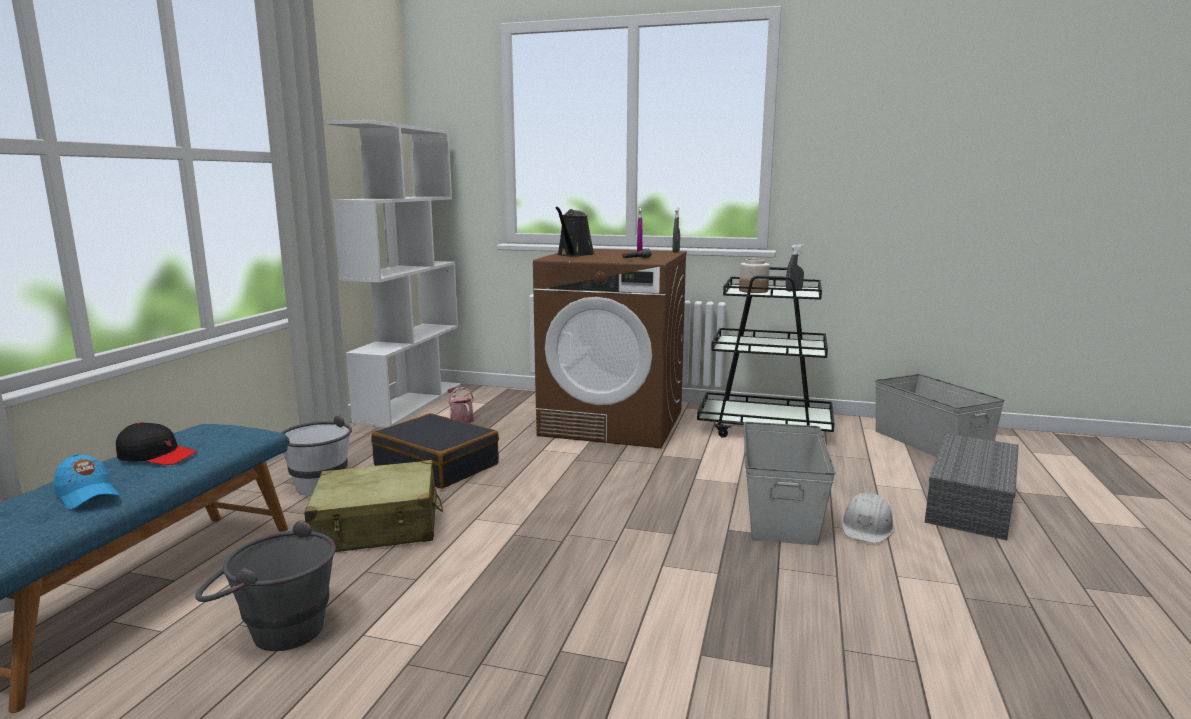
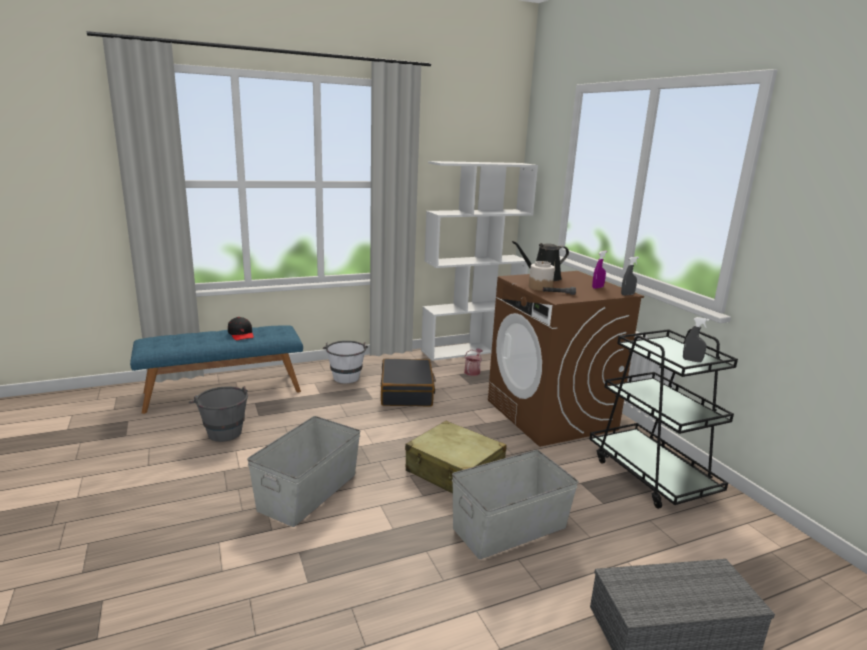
camera: 50 degrees right, 5 degrees up
blue cap [54,454,119,509] -> none
beige suitcase [305,460,443,552] -> beige suitcase moved to [405,421,506,493]
jar [739,259,770,293] -> jar moved to [529,261,555,291]
white hard hat [841,492,895,543] -> none
grey storage box [875,374,1005,457] -> grey storage box moved to [247,416,361,527]

